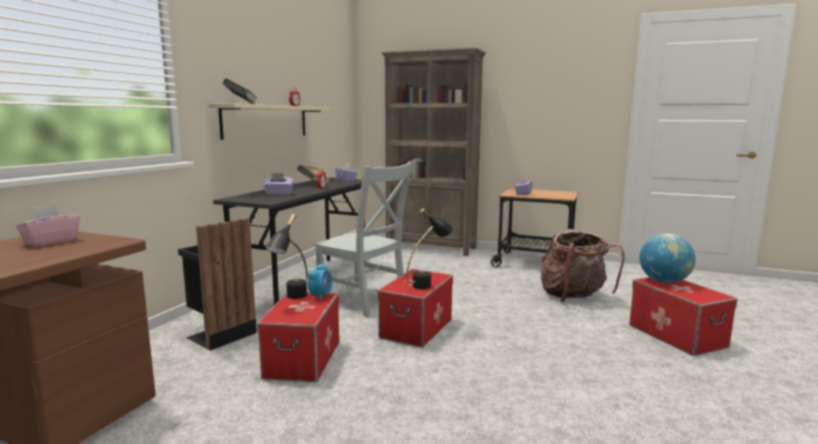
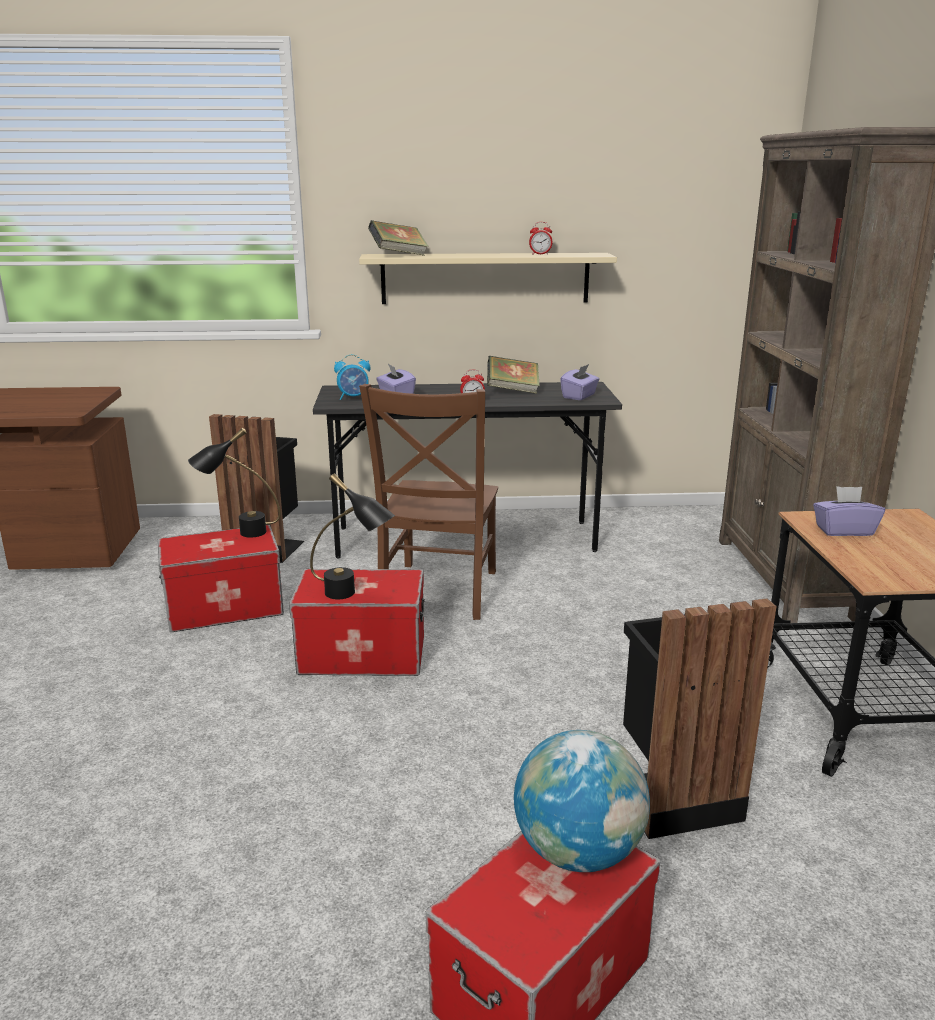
camera: 65 degrees right, 10 degrees up
pink tissue box [16,204,80,247] -> none
alarm clock [308,261,332,301] -> alarm clock moved to [334,354,371,400]
grey chair [314,161,414,317] -> brown chair [359,384,498,620]
backpack [540,229,625,302] -> black trash can [623,599,777,839]

